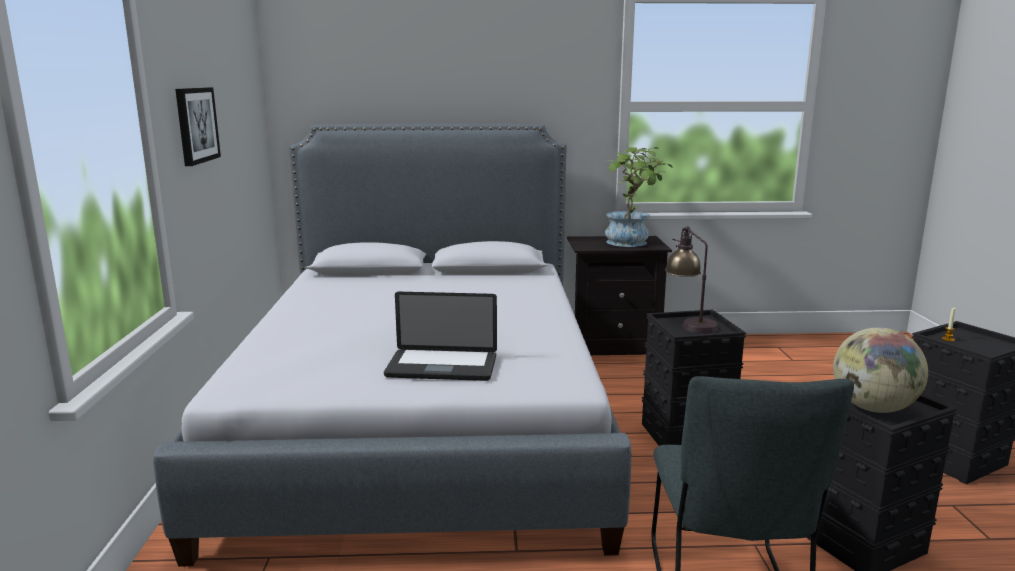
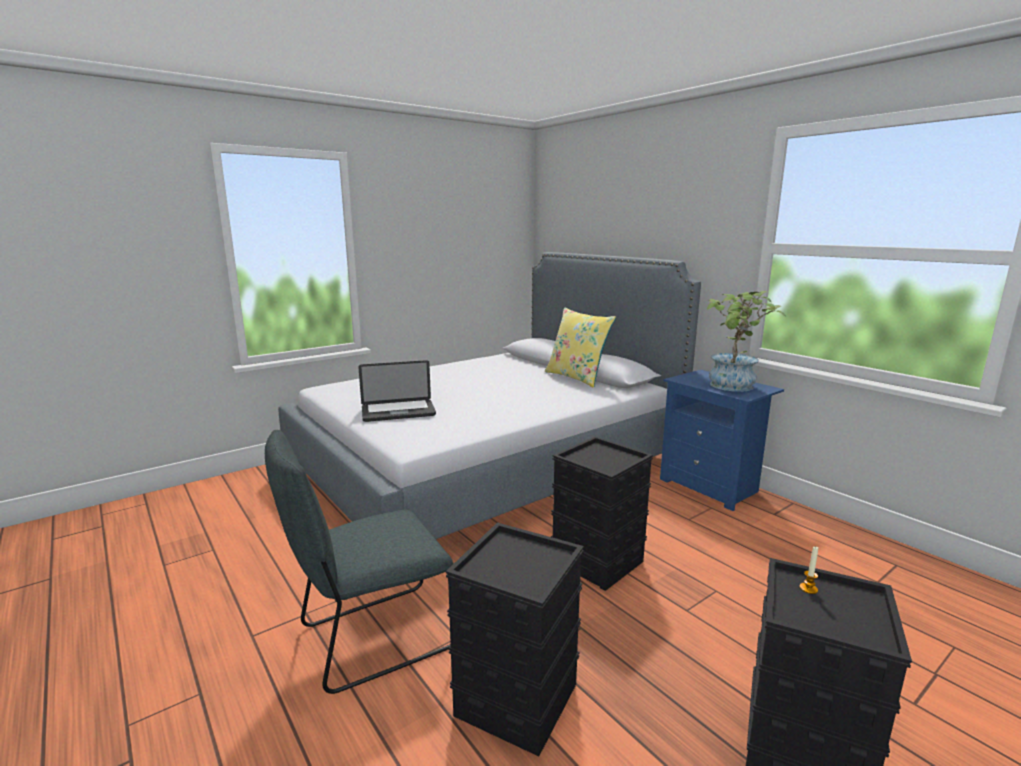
camera: 55 degrees right, 0 degrees up
picture [175,87,221,166] -> none
laptop [384,292,497,381] -> laptop turned 75 degrees counterclockwise [358,360,436,422]
black nightstand [567,236,672,355] -> blue nightstand [660,370,784,511]
table lamp [665,226,718,334] -> none
globe [833,327,928,413] -> none
none -> yellow pillow [545,308,616,388]

